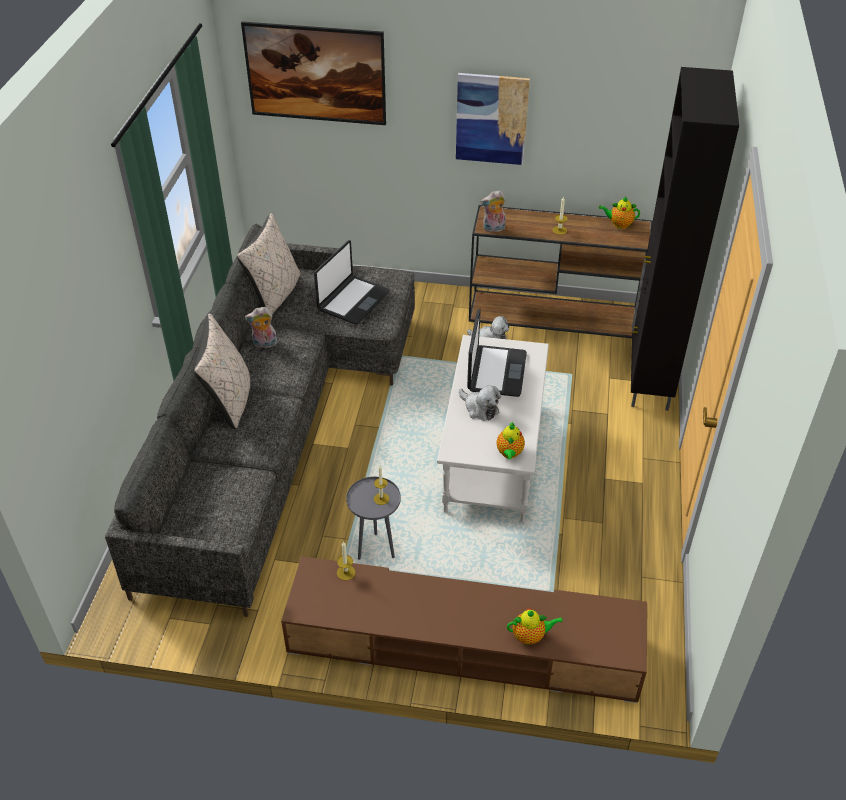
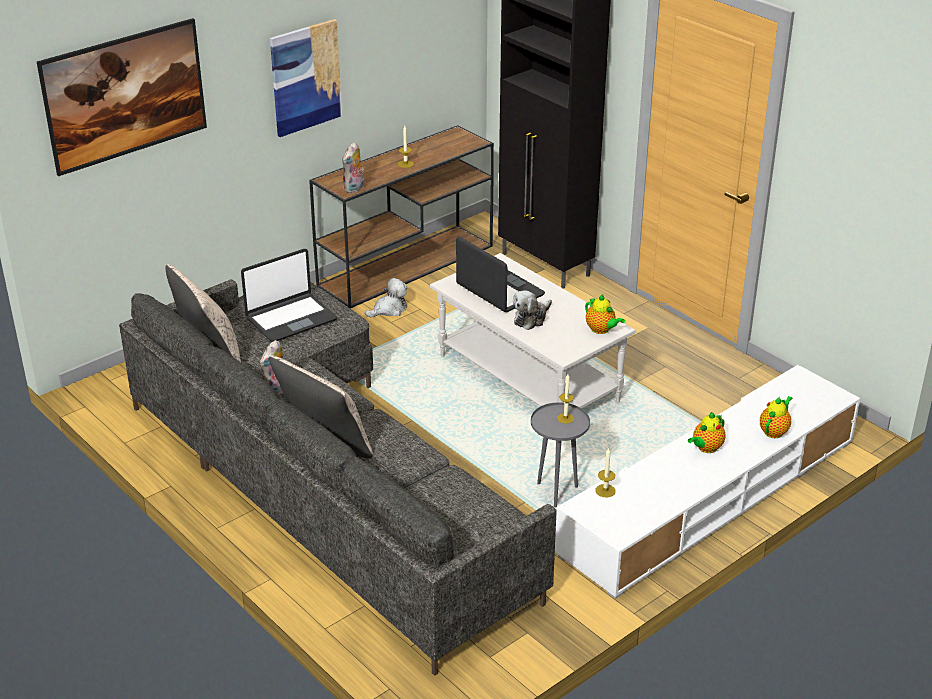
camera: 50 degrees left, 10 degrees down
brown tv stand [281,556,647,703] -> white tv stand [555,365,860,599]
laptop [314,240,390,324] -> laptop turned 75 degrees clockwise [241,249,337,342]
plush toy [459,385,501,421] -> plush toy turned 135 degrees clockwise [513,290,552,330]
teapot [599,196,640,229] -> teapot moved to [688,412,726,453]

